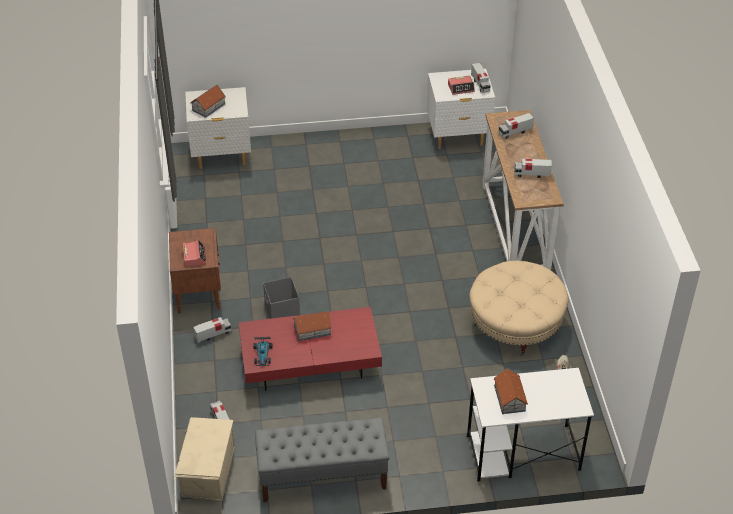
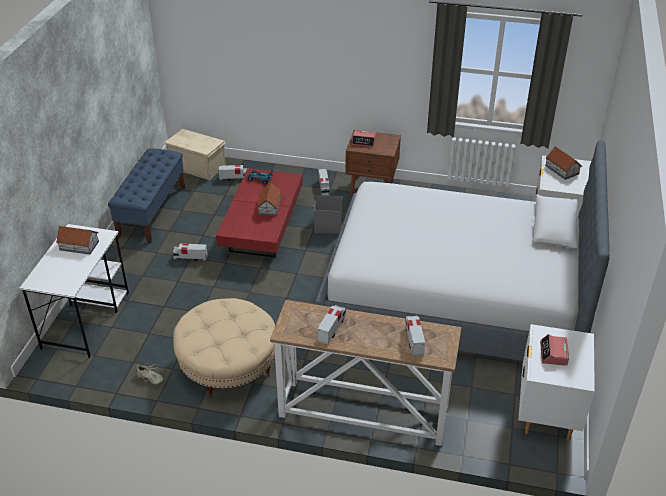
camera: 110 degrees right, 5 degrees down
grey bench [255,418,390,503] -> blue bench [108,148,185,243]
toy truck [471,63,491,93] -> toy truck moved to [173,243,208,261]
none -> bed [315,140,610,361]

